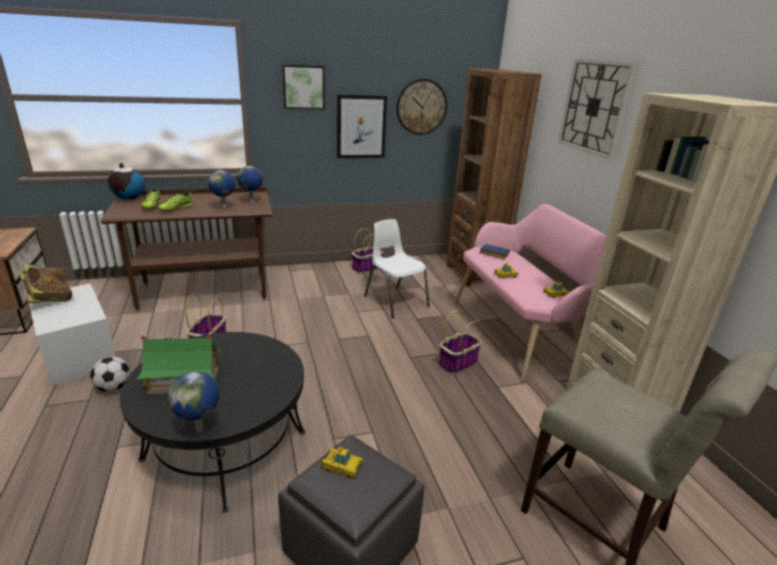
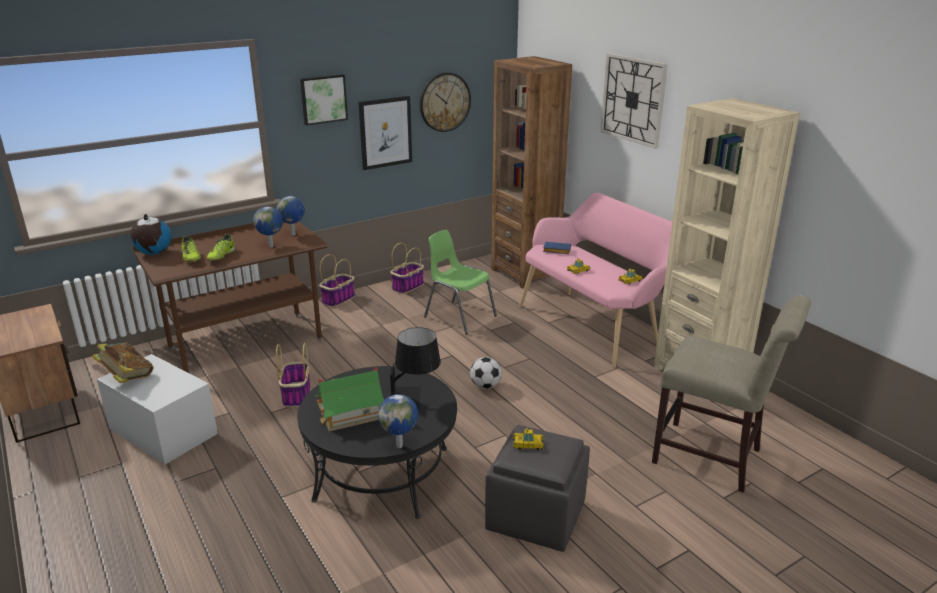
camera: 15 degrees left, 0 degrees up
football [90,356,130,392] -> football moved to [470,357,502,389]
white chair [364,219,430,319] -> green chair [424,230,497,335]
basket [439,310,482,374] -> basket moved to [319,254,355,307]
none -> black table lamp [390,327,441,409]

